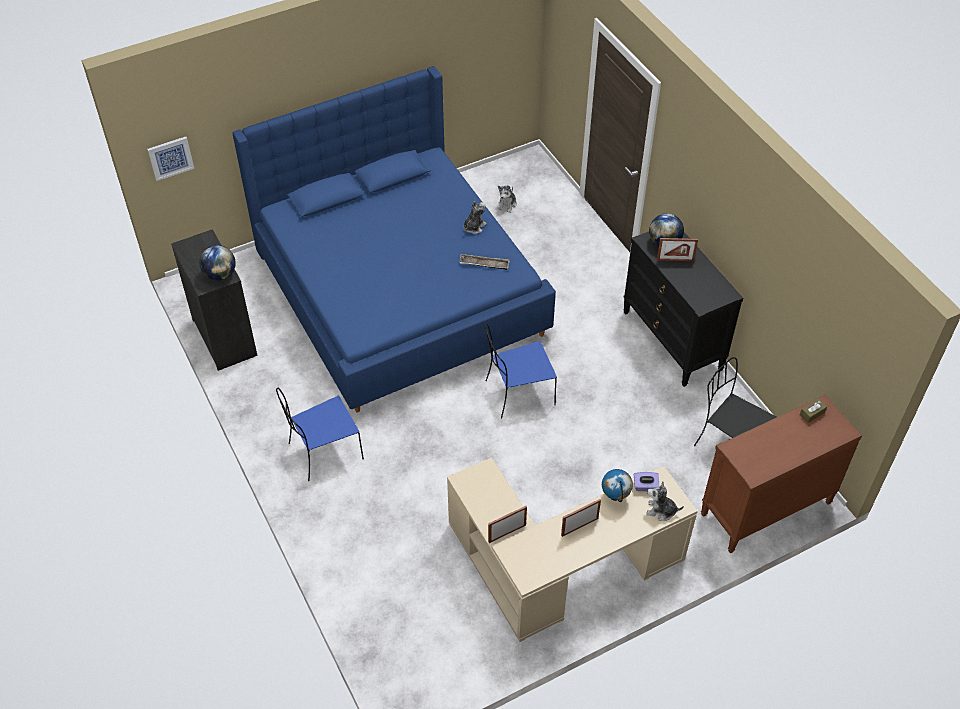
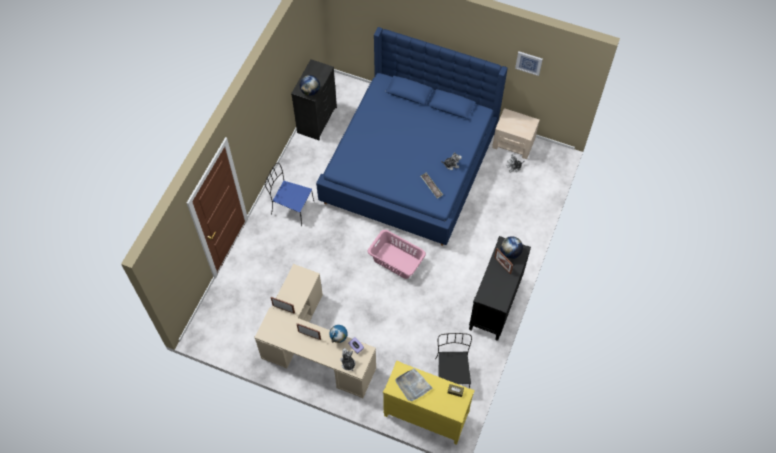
camera: 50 degrees right, 10 degrees up
picture [147,137,194,181] -> picture moved to [515,52,543,76]
blue chair [485,324,557,418] -> pink laundry basket [368,230,426,279]
brown dresser [701,394,862,553] -> yellow dresser [383,360,475,445]
none -> grey tray [396,368,432,401]
none -> beige nightstand [492,108,540,159]

